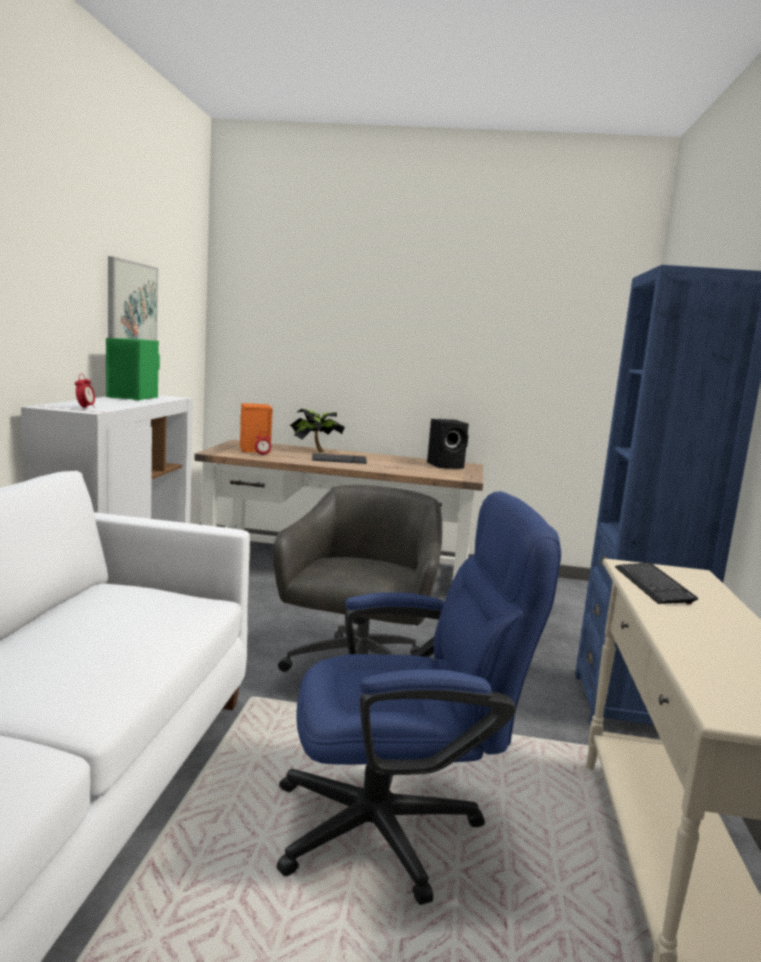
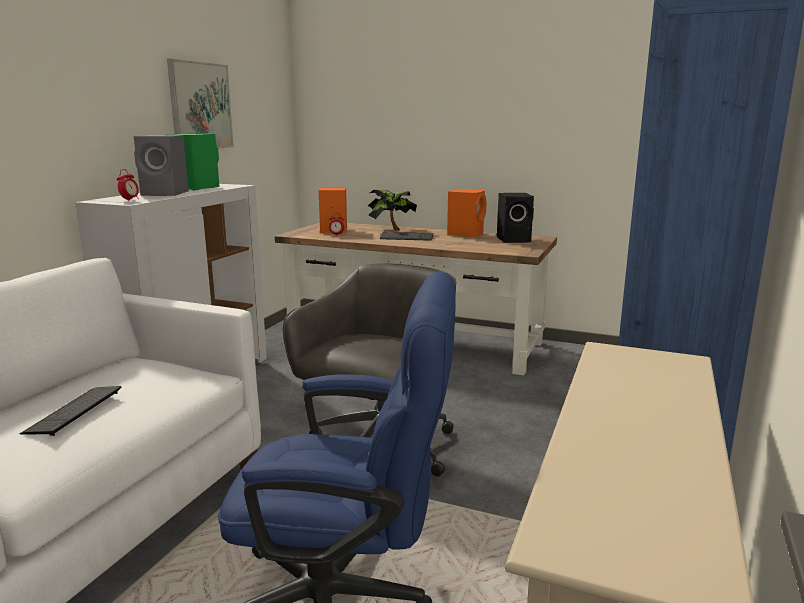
camera: 15 degrees right, 5 degrees up
keyboard [615,563,698,604] -> keyboard moved to [19,386,121,436]
none -> grey speaker [134,135,189,196]
none -> orange speaker [447,189,487,237]

